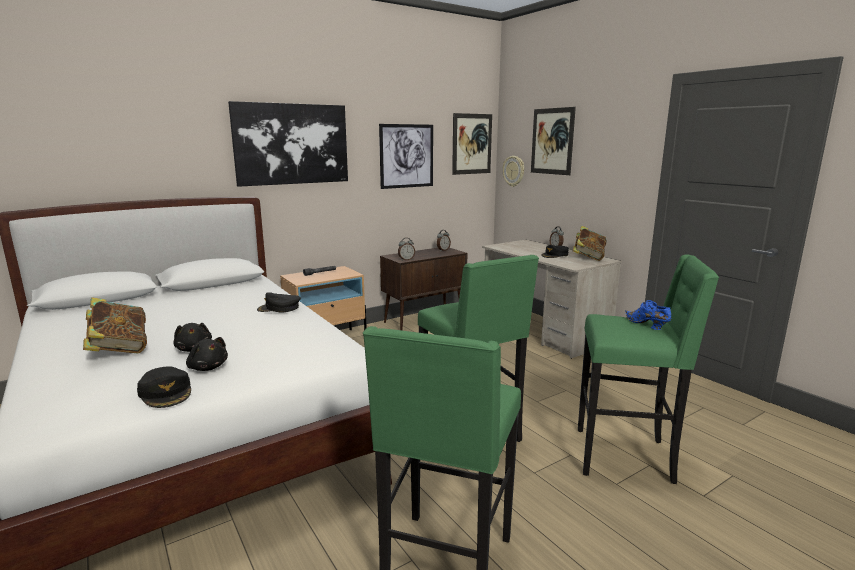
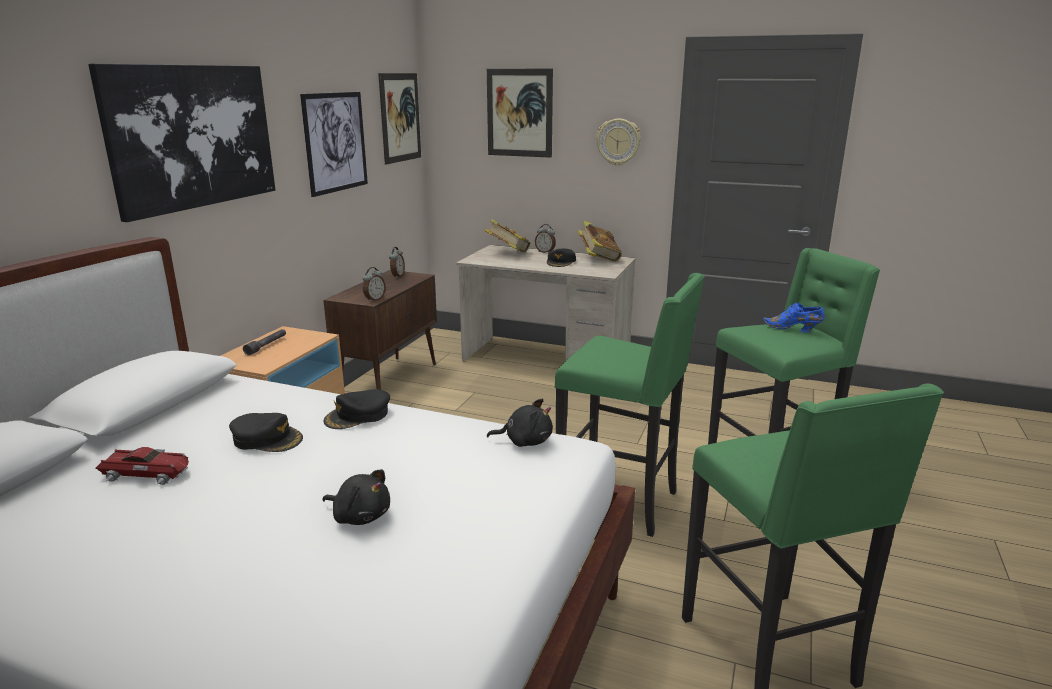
camera: 35 degrees left, 5 degrees up
book [83,297,147,354] -> book moved to [484,219,531,253]
black cap [137,366,191,408] -> black cap moved to [229,413,303,452]
black plush toy [186,337,228,371] -> black plush toy moved to [487,399,553,447]
wall clock [503,156,524,187] -> wall clock moved to [596,119,641,166]
none -> toy car [96,447,189,485]

